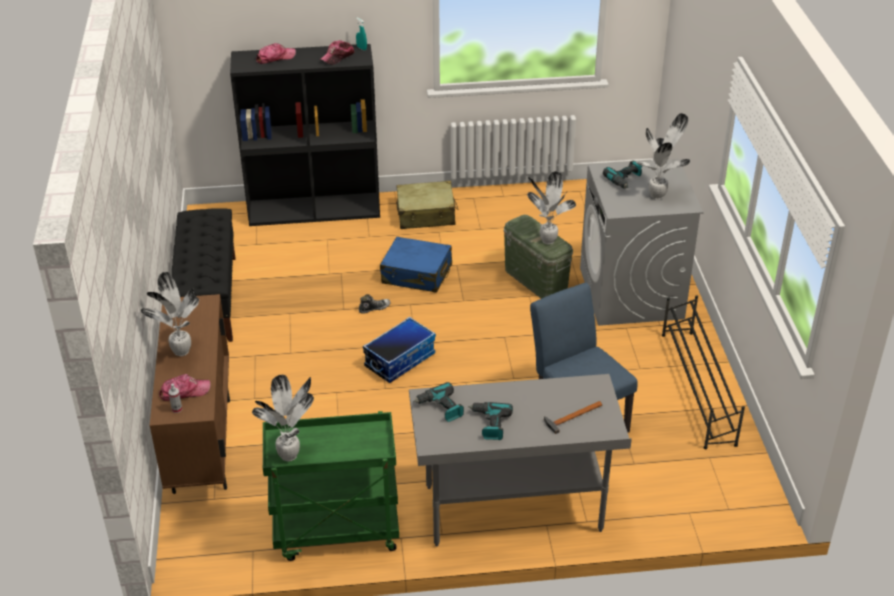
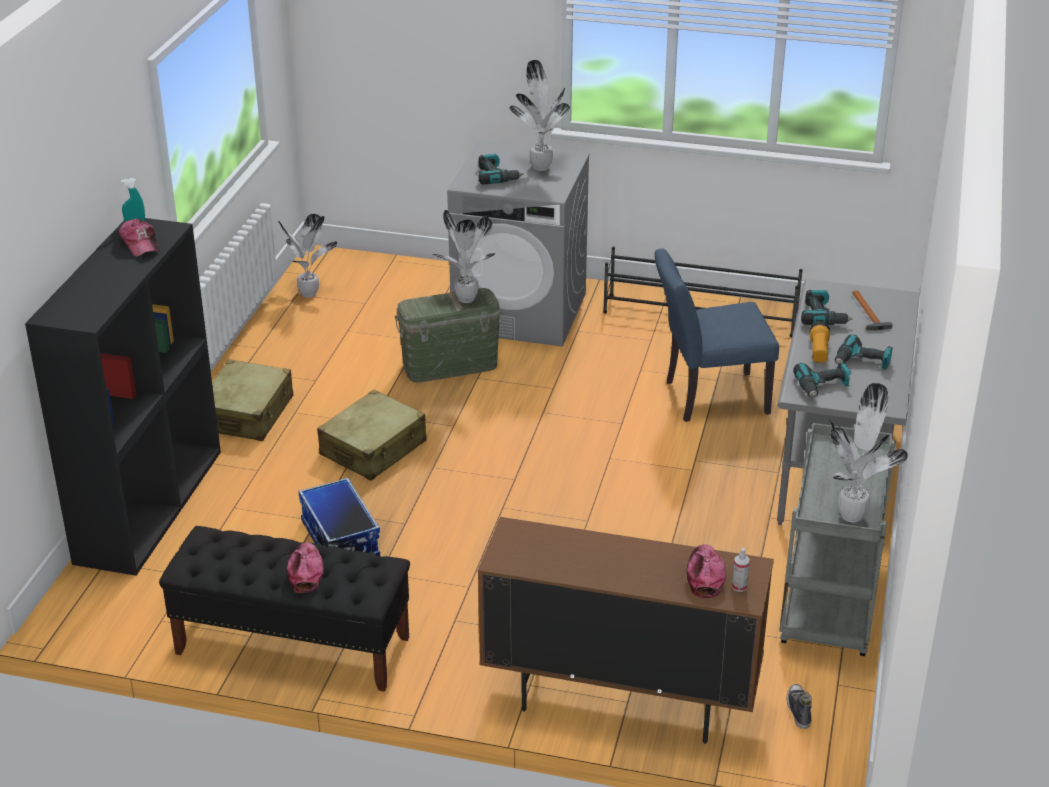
camera: 70 degrees left, 5 degrees down
potted plant [141,272,199,356] -> potted plant moved to [278,214,337,298]
cap [256,43,296,64] -> cap moved to [286,543,323,594]
green cart [263,411,399,561] -> grey cart [779,423,896,656]
shoe [359,294,391,314] -> shoe moved to [787,684,812,729]
storage box [363,317,436,383] -> storage box moved to [298,478,380,556]
blue suitcase [380,237,452,293] -> beige suitcase [317,390,427,481]
none -> power drill [801,290,853,325]
none -> flashlight [810,322,830,363]

